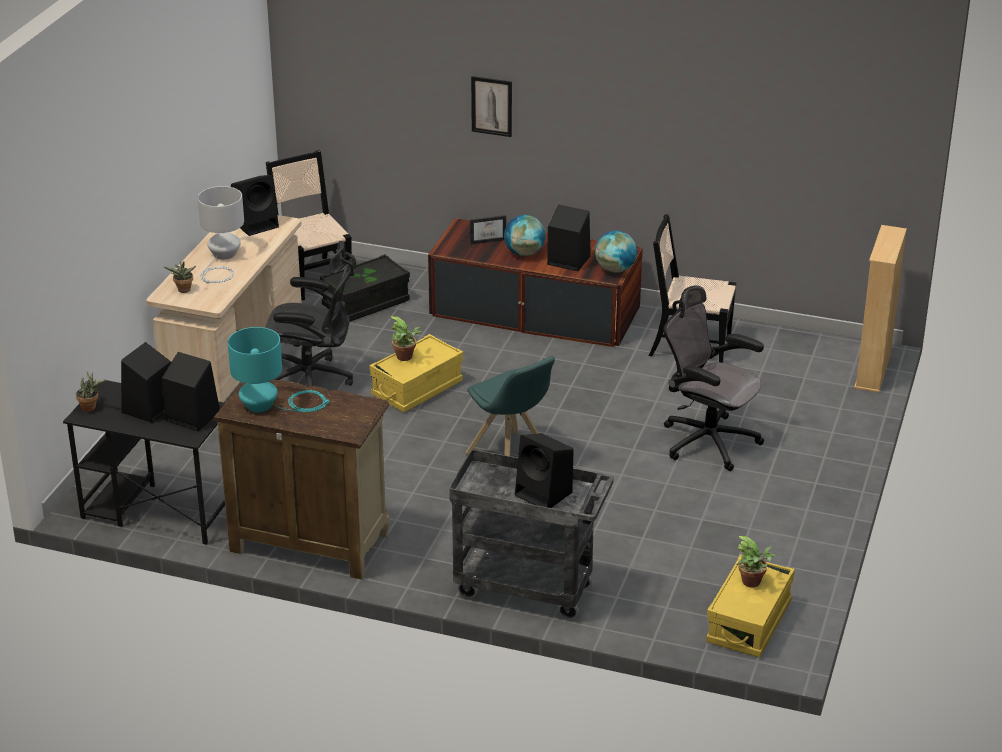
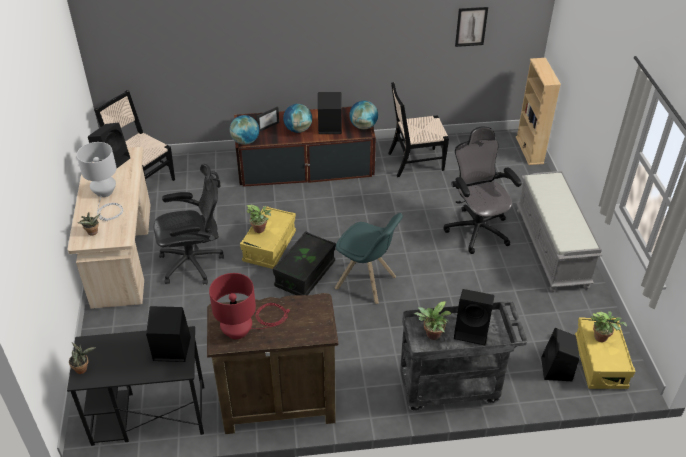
camera: 25 degrees left, 10 degrees up
black speaker [121,342,171,423] -> black speaker moved to [541,328,580,381]
turquoise table lamp [228,327,330,412] -> red table lamp [209,273,290,339]
black storage box [320,254,410,321] -> black storage box moved to [273,231,336,295]
picture [471,76,512,137] -> picture moved to [455,7,488,47]
office chair [664,285,764,471] -> office chair turned 60 degrees clockwise [444,127,522,254]
none -> globe [230,115,259,145]
none -> potted plant [414,301,451,340]
none -> grey bench [516,171,602,292]

